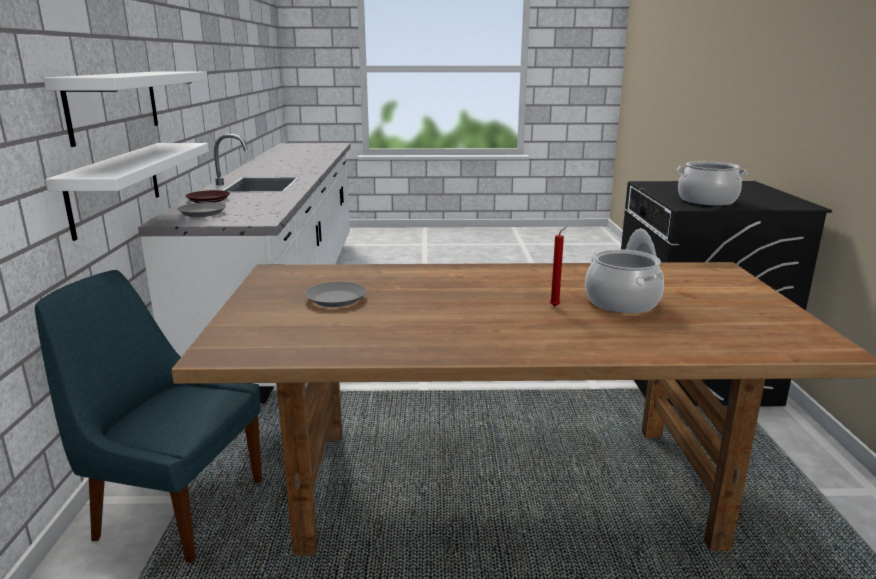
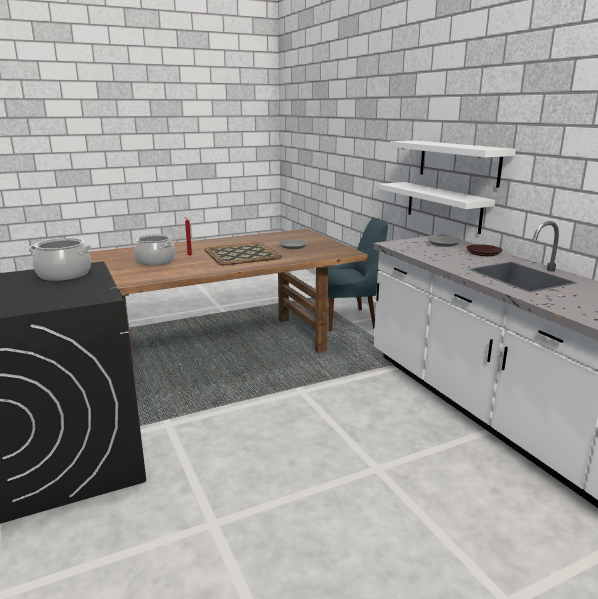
camera: 155 degrees right, 0 degrees up
none -> tray [204,242,282,265]

